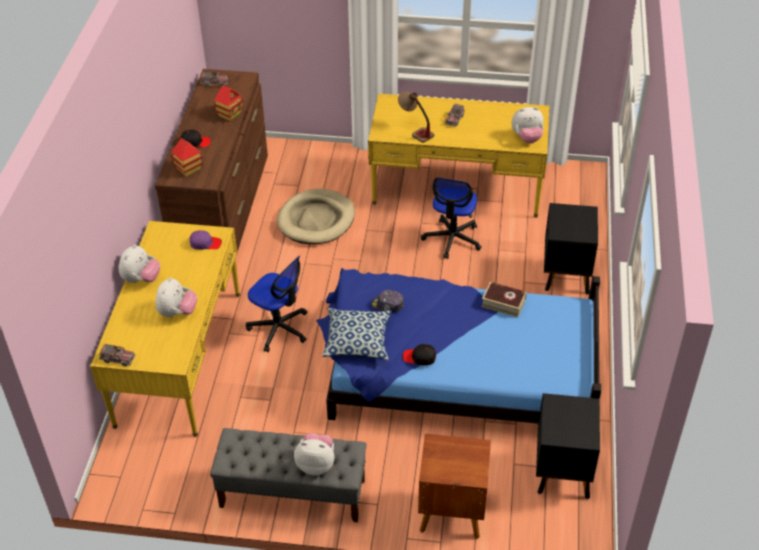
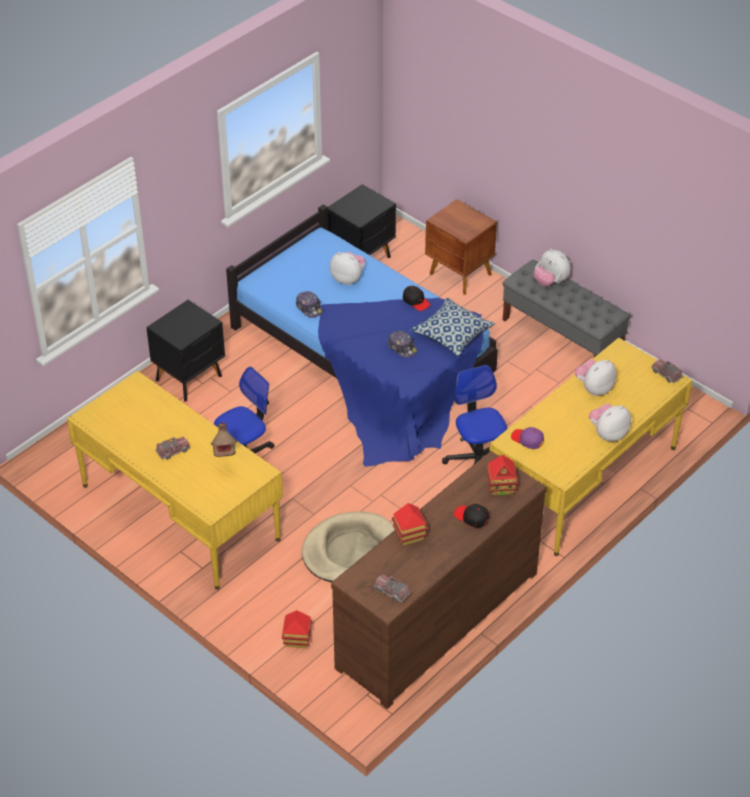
camera: 145 degrees left, 0 degrees up
book [481,282,527,317] -> cap [296,291,323,318]
plush toy [512,107,544,143] -> plush toy moved to [330,252,366,285]
none -> toy house [282,610,312,648]

